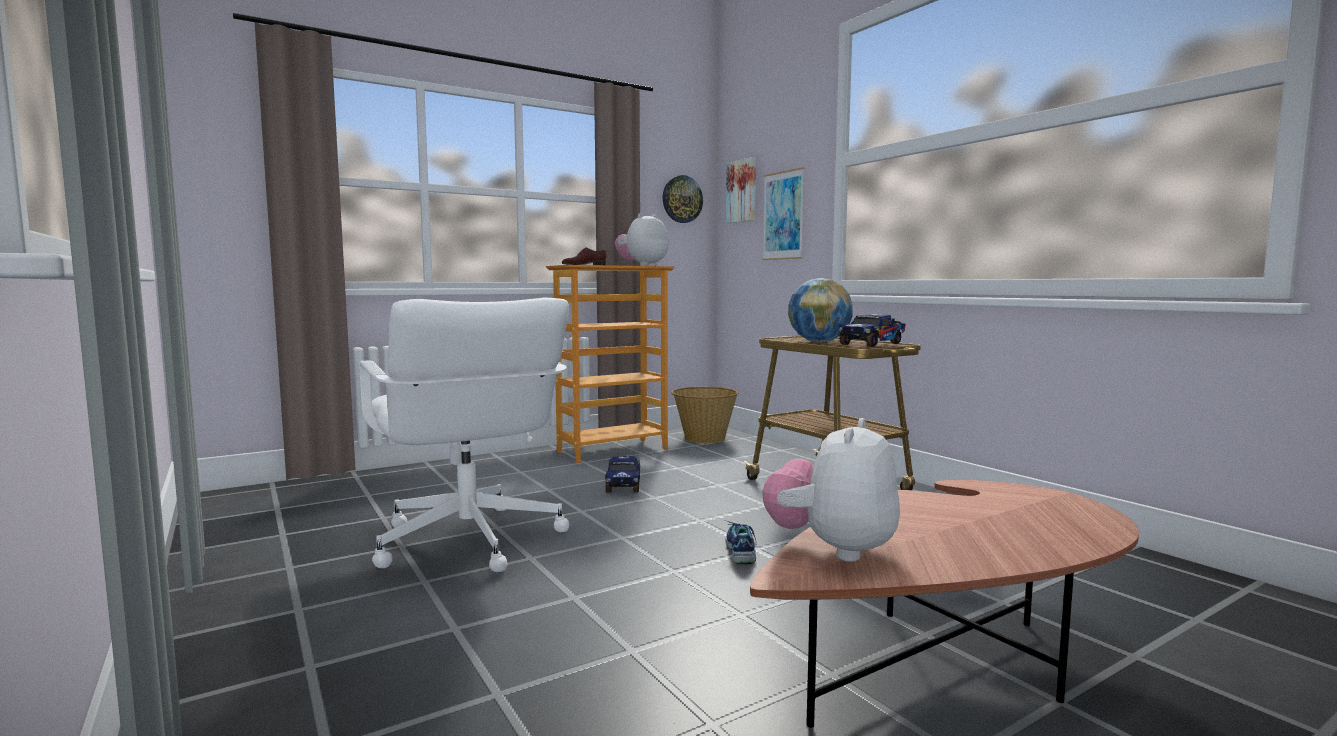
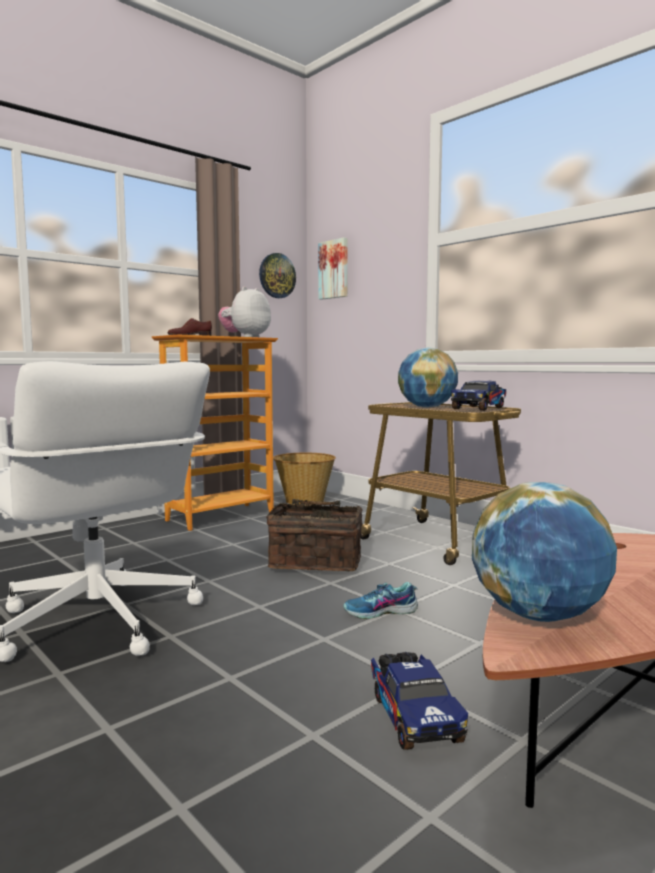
camera: 10 degrees left, 0 degrees up
toy truck [605,456,640,492] -> toy truck moved to [371,652,468,750]
shoe [725,521,756,565] -> shoe turned 90 degrees counterclockwise [344,582,418,619]
picture [763,167,804,260] -> none
plush toy [763,418,900,562] -> globe [472,482,617,622]
none -> basket [266,498,363,571]

